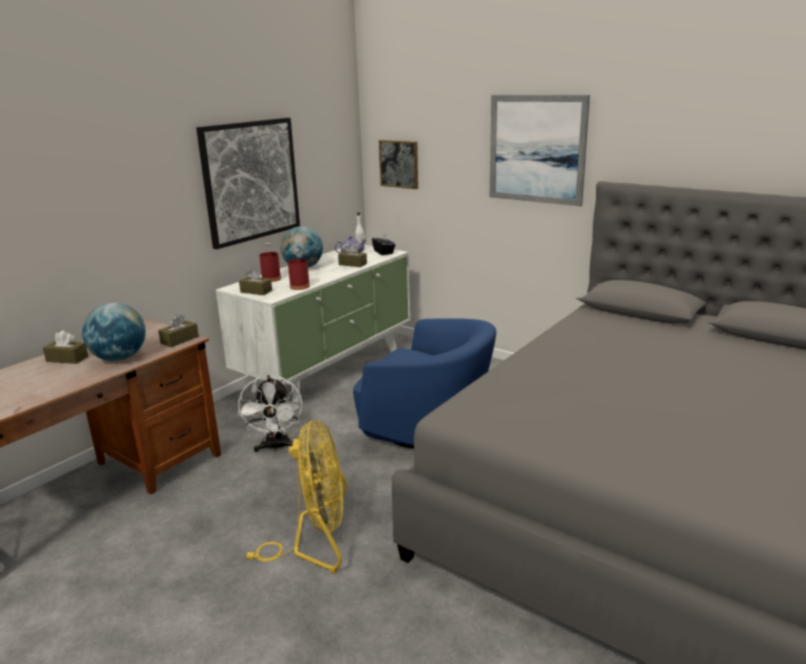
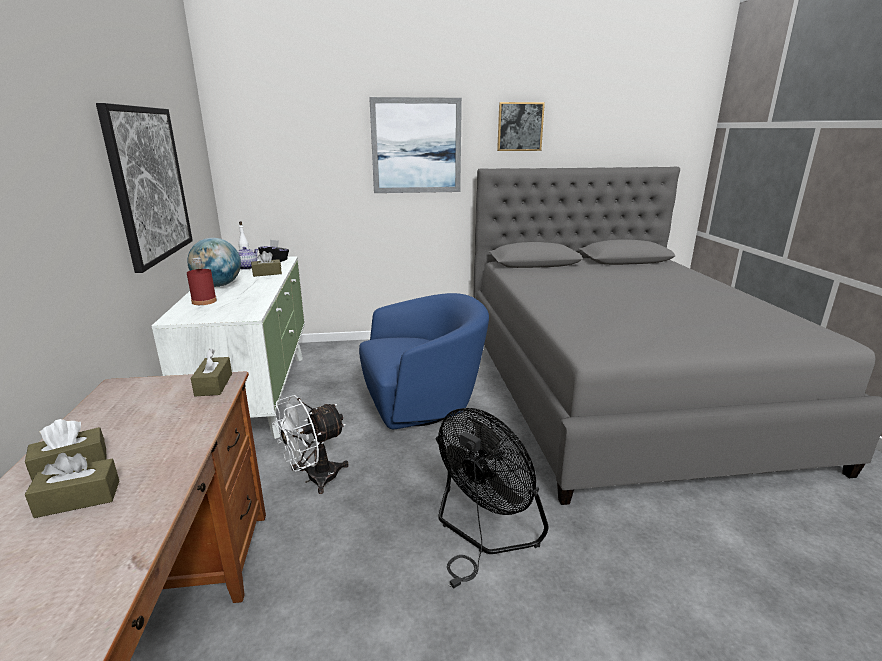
camera: 45 degrees left, 0 degrees up
globe [82,303,146,361] -> none
white fan [238,375,303,452] -> white fan turned 105 degrees clockwise [272,395,349,494]
brown tissue box [239,269,272,295] -> brown tissue box moved to [25,453,119,518]
yellow fan [244,420,347,574] -> black fan [435,408,548,588]
red bottle [288,249,310,290] -> none
picture [379,140,418,189] -> picture moved to [497,102,545,151]

